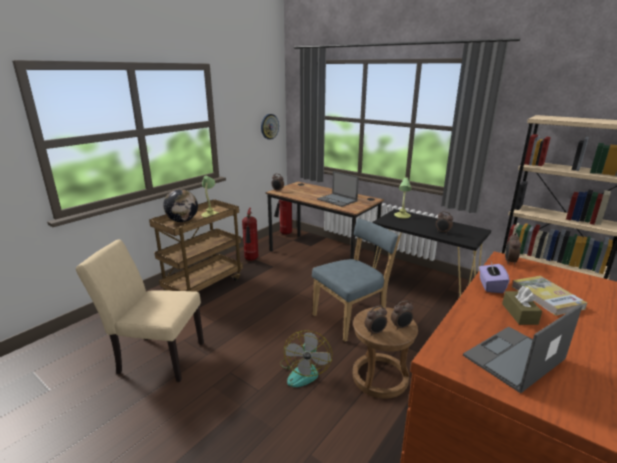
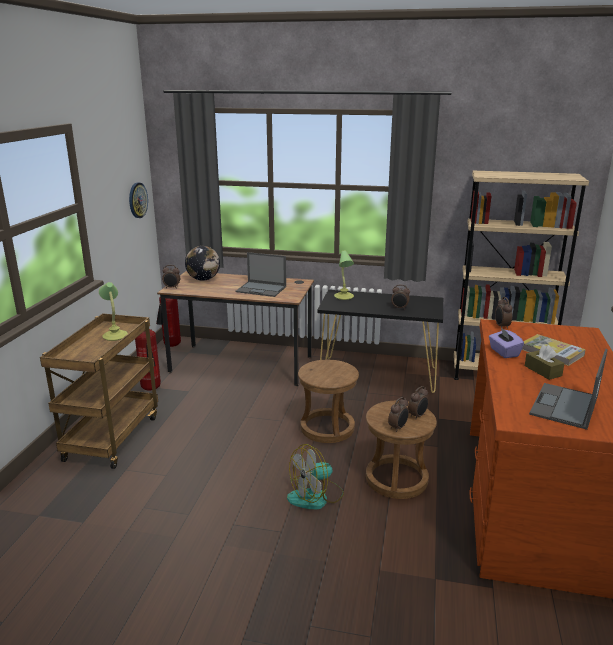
camera: 25 degrees left, 0 degrees up
beige chair [76,240,204,382] -> none
globe [163,189,198,222] -> globe moved to [185,246,220,281]
fan [280,330,332,387] -> fan turned 75 degrees clockwise [287,444,344,509]
blue chair [312,218,400,342] -> brown stool [298,360,359,443]

